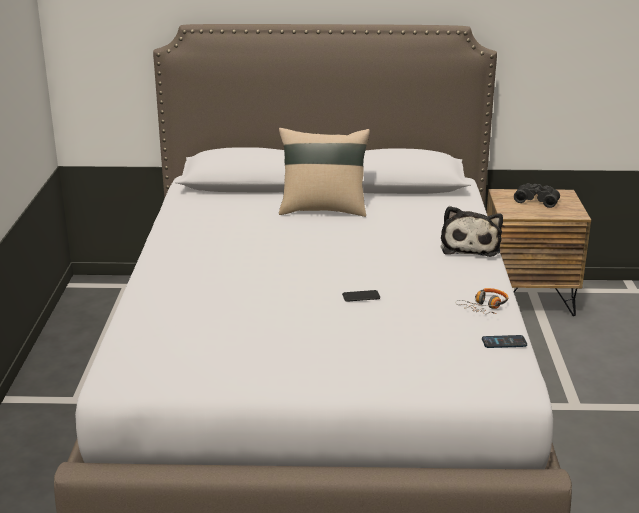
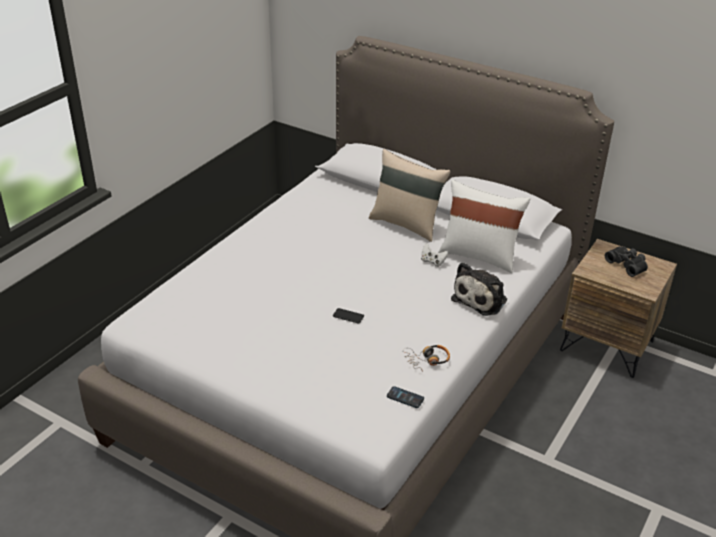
camera: 30 degrees right, 10 degrees up
none -> white game controller [421,243,448,267]
none -> white pillow [438,180,530,273]

